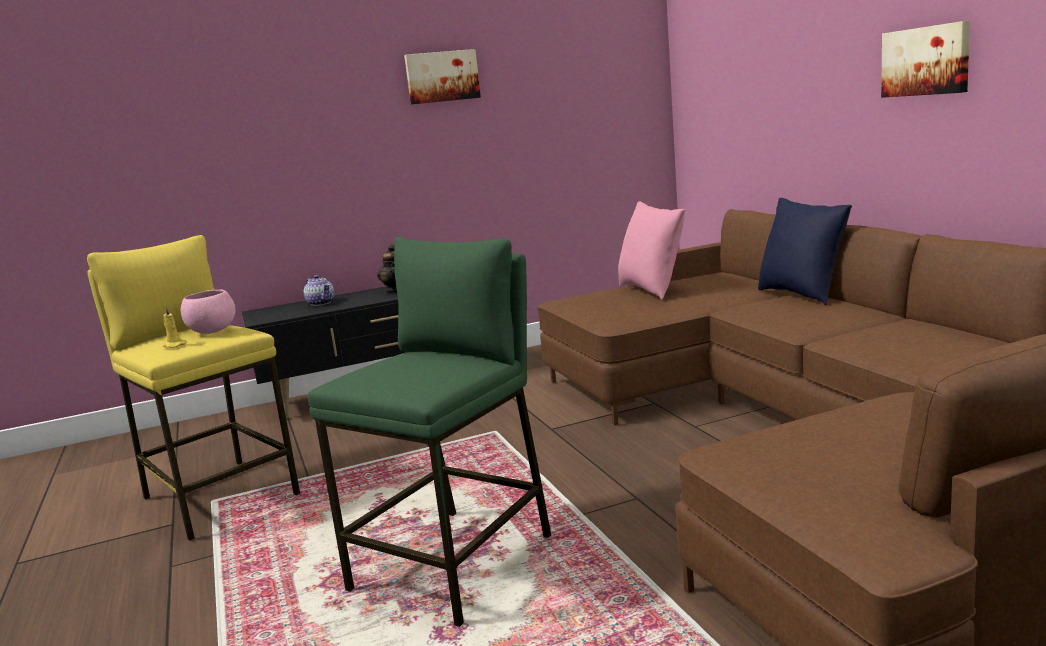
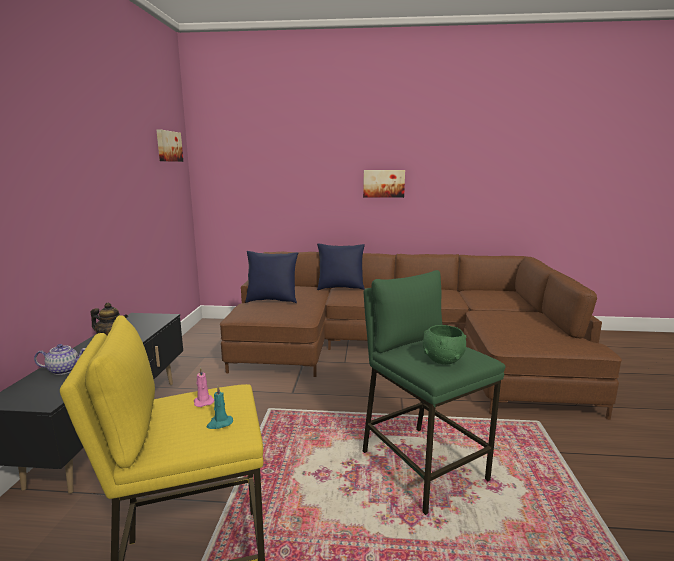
camera: 65 degrees left, 0 degrees up
yellow candle [163,306,187,348] -> turquoise candle [207,386,233,429]
pink bowl [181,290,235,334] -> pink candle [194,367,214,407]
picture [404,49,481,105] -> picture moved to [156,129,183,162]
pink pillow [618,201,685,300] -> blue pillow [245,251,298,303]
none -> green bowl [423,325,466,365]

